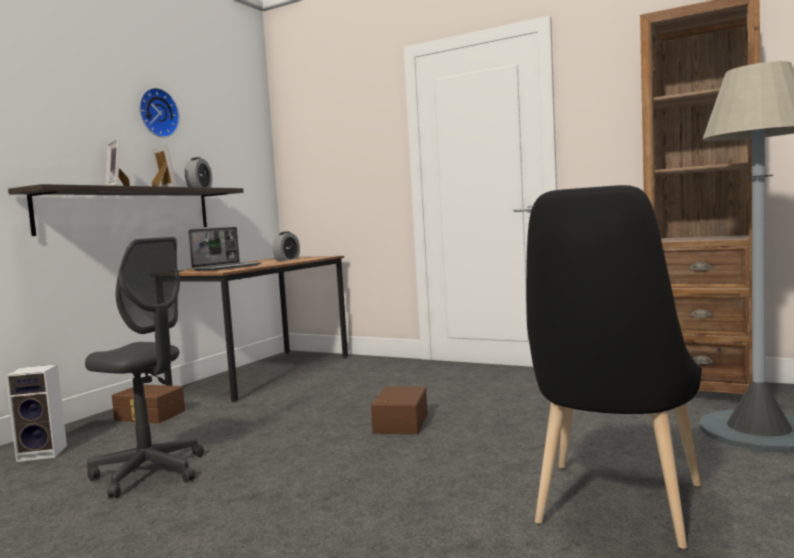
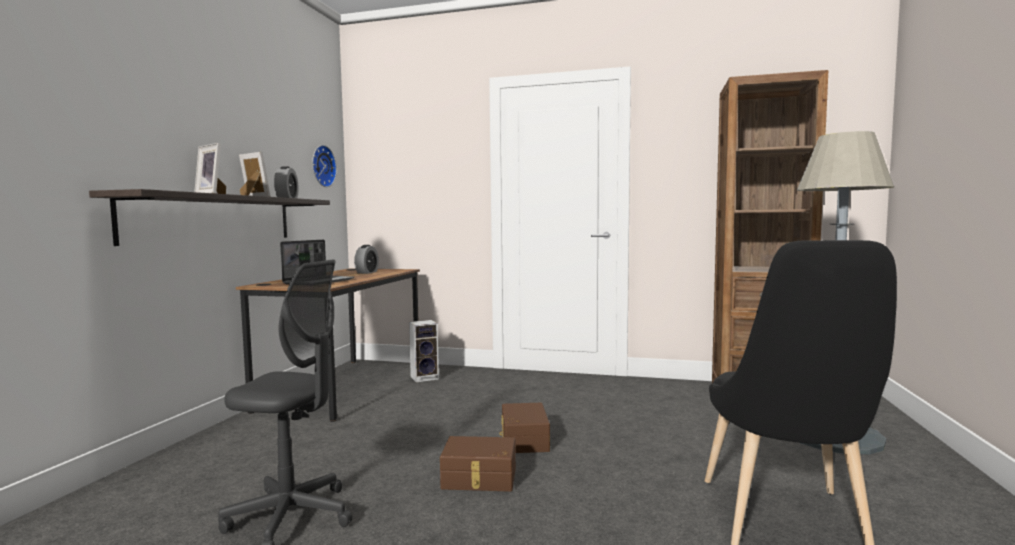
camera: 15 degrees left, 0 degrees up
speaker [6,364,67,462] -> speaker moved to [409,320,439,382]
brown storage box [112,384,185,424] -> brown storage box moved to [440,436,516,492]
wall clock [139,88,180,138] -> wall clock moved to [312,145,337,187]

